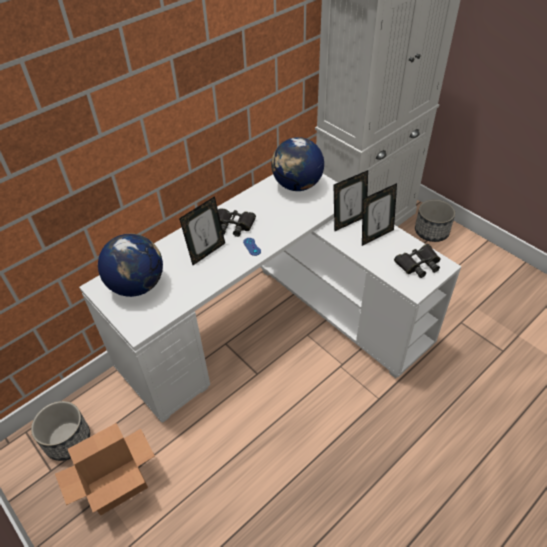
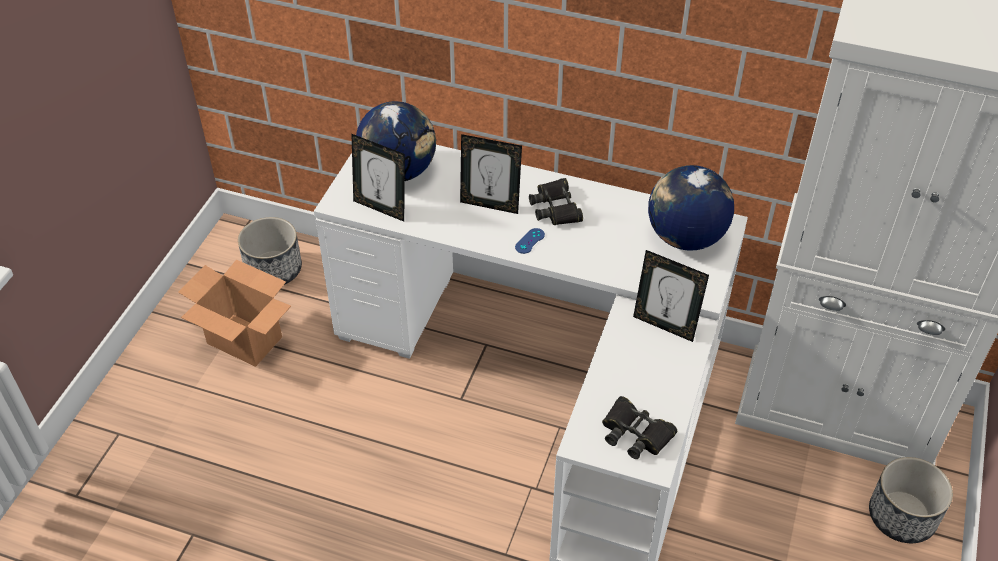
camera: 60 degrees right, 0 degrees up
picture frame [362,183,397,246] -> picture frame moved to [351,134,405,222]

